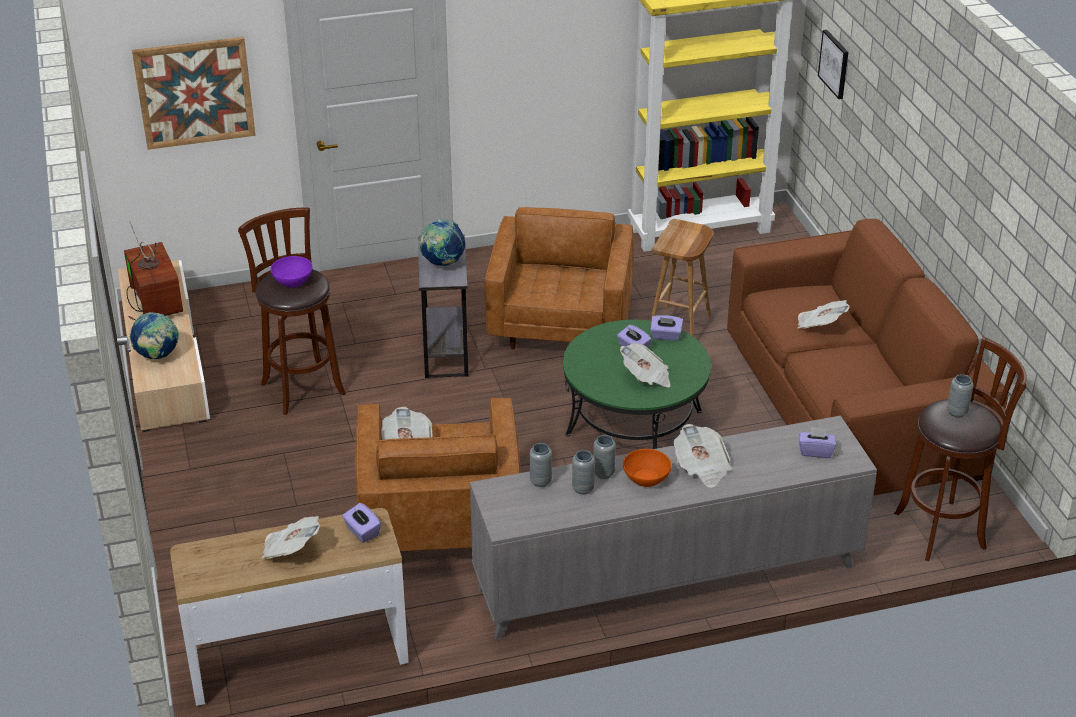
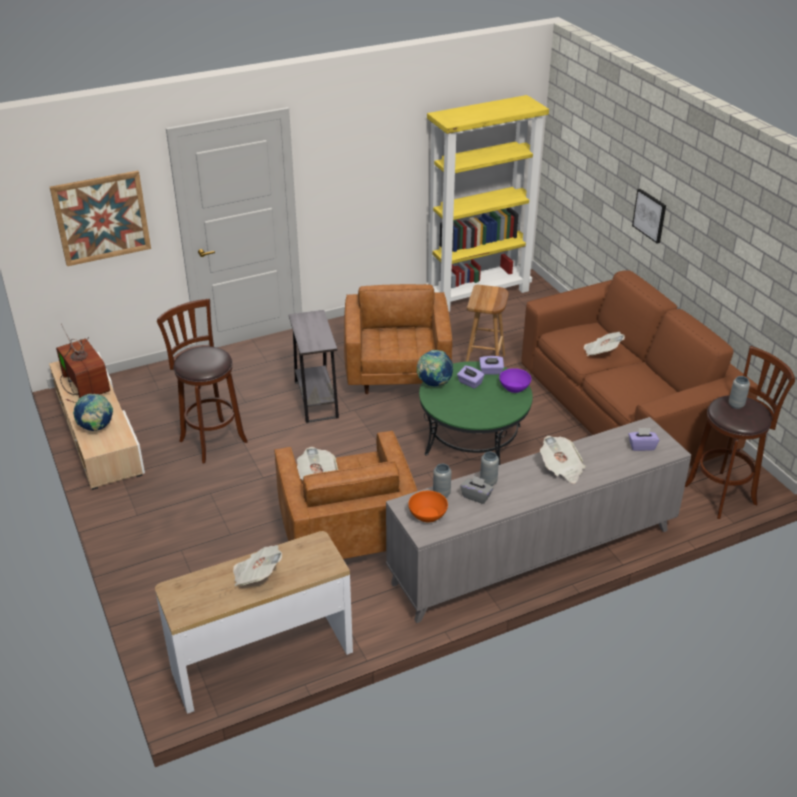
camera: 10 degrees left, 0 degrees up
purple bowl [271,256,313,287] -> purple bowl moved to [499,368,531,393]
purple tissue box [342,503,381,543] -> none
globe [419,219,465,267] -> globe moved to [417,350,453,387]
grey vase [572,450,595,495] -> grey tissue box [460,475,493,504]
newspaper [620,343,671,388] -> none
orange bowl [623,449,671,487] -> orange bowl moved to [408,491,448,523]
picture [818,30,848,99] -> picture moved to [632,189,666,244]

